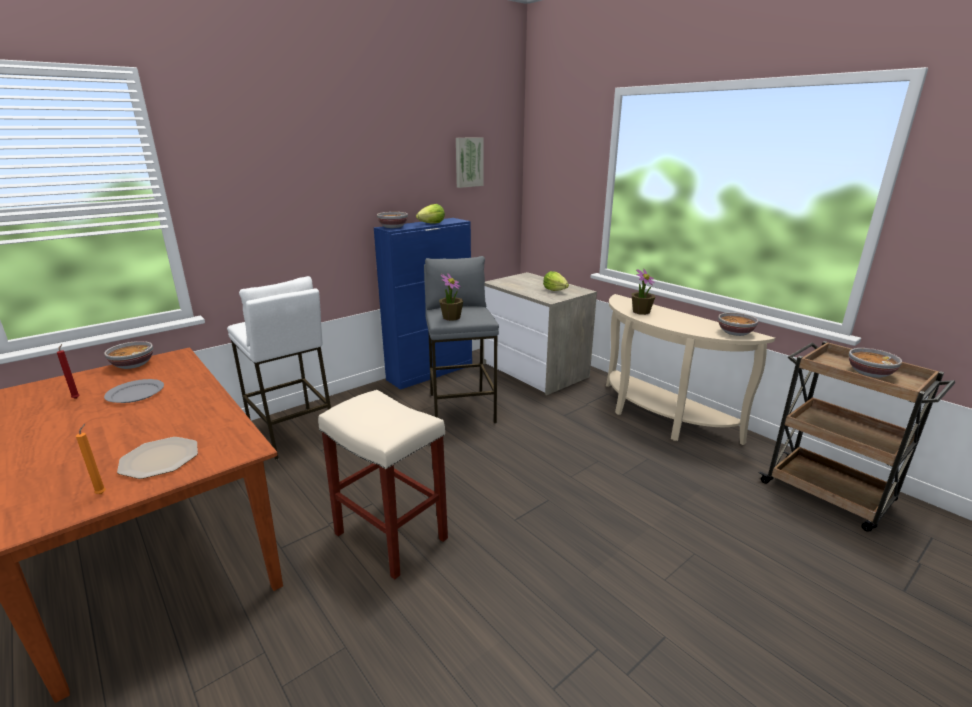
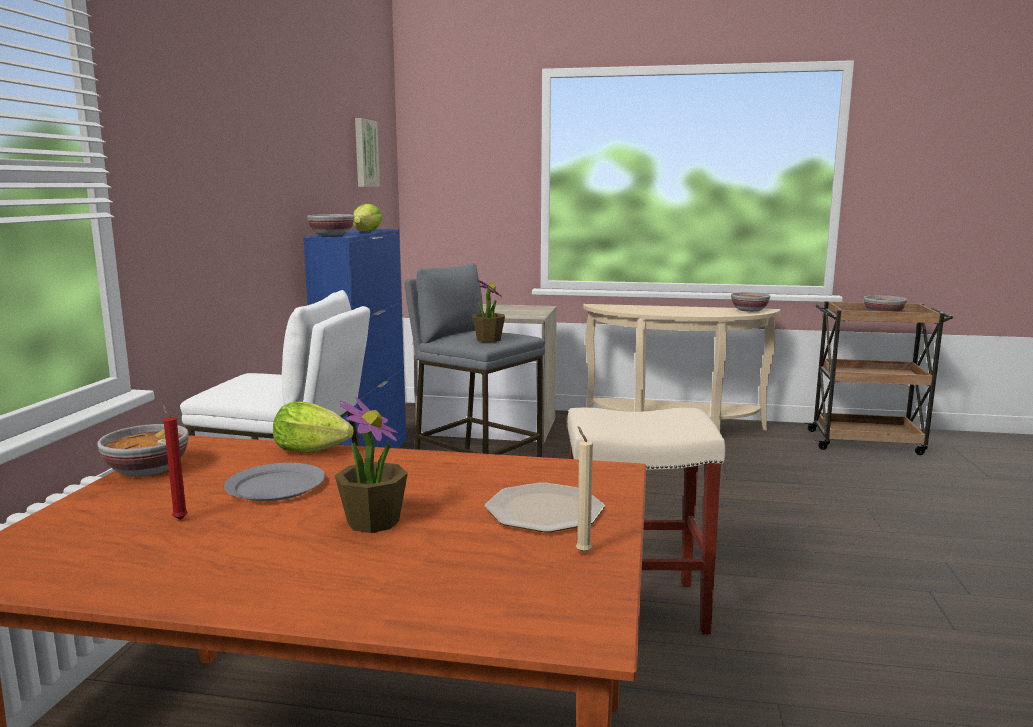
camera: 40 degrees left, 10 degrees down
orange candle [76,423,106,494] -> beige candle [576,426,593,553]
lettuce [543,271,569,291] -> lettuce moved to [273,402,354,453]
potted plant [632,269,655,315] -> potted plant moved to [335,397,408,533]

